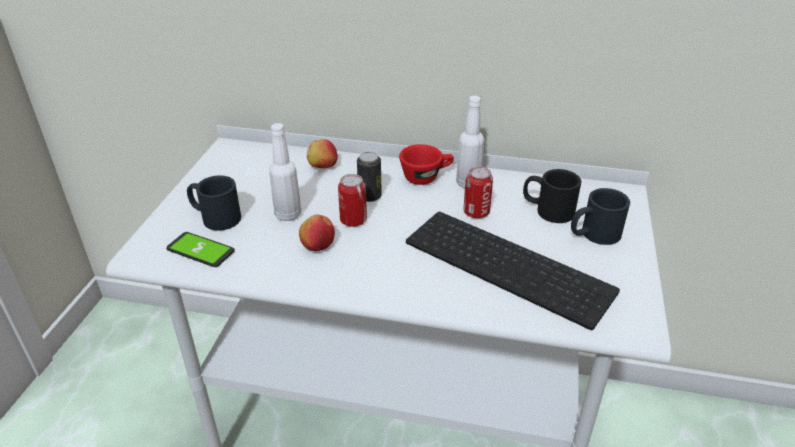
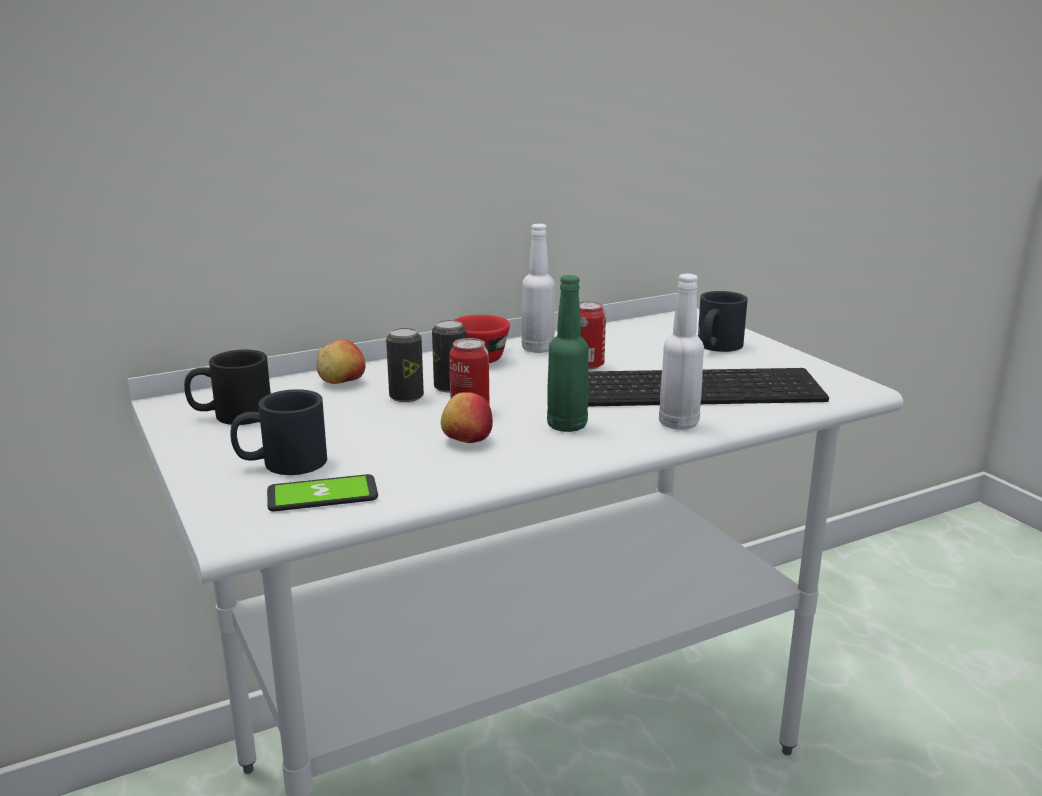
camera: 40 degrees left, 15 degrees down
white bottle [269,123,301,221] -> white bottle moved to [659,274,704,430]
black mug [523,169,581,223] -> black mug moved to [184,350,271,425]
none -> can [386,328,424,402]
none -> green bottle [547,275,589,432]

